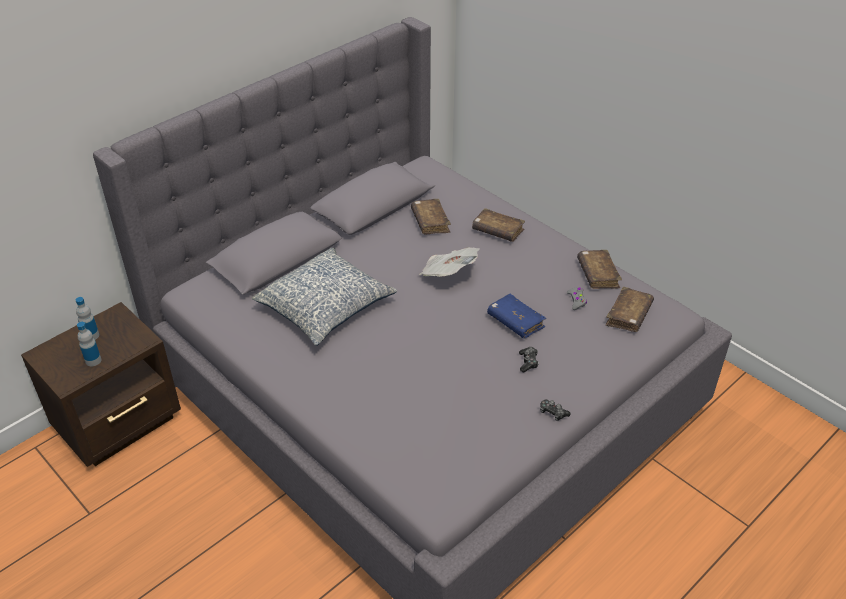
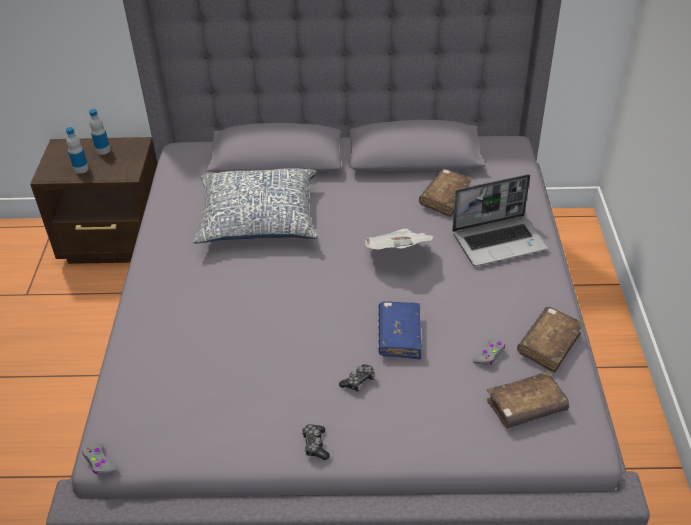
camera: 45 degrees right, 0 degrees up
brown book [472,208,525,242] -> laptop [452,174,548,266]
none -> grey game controller [82,443,118,475]

